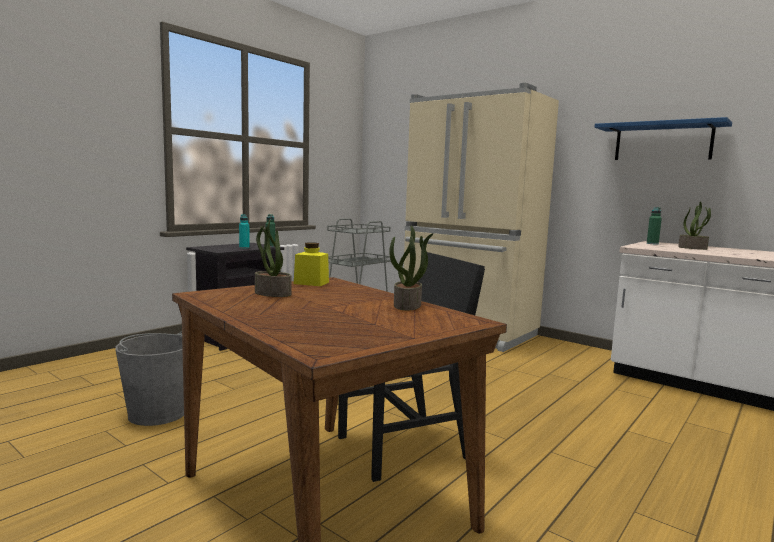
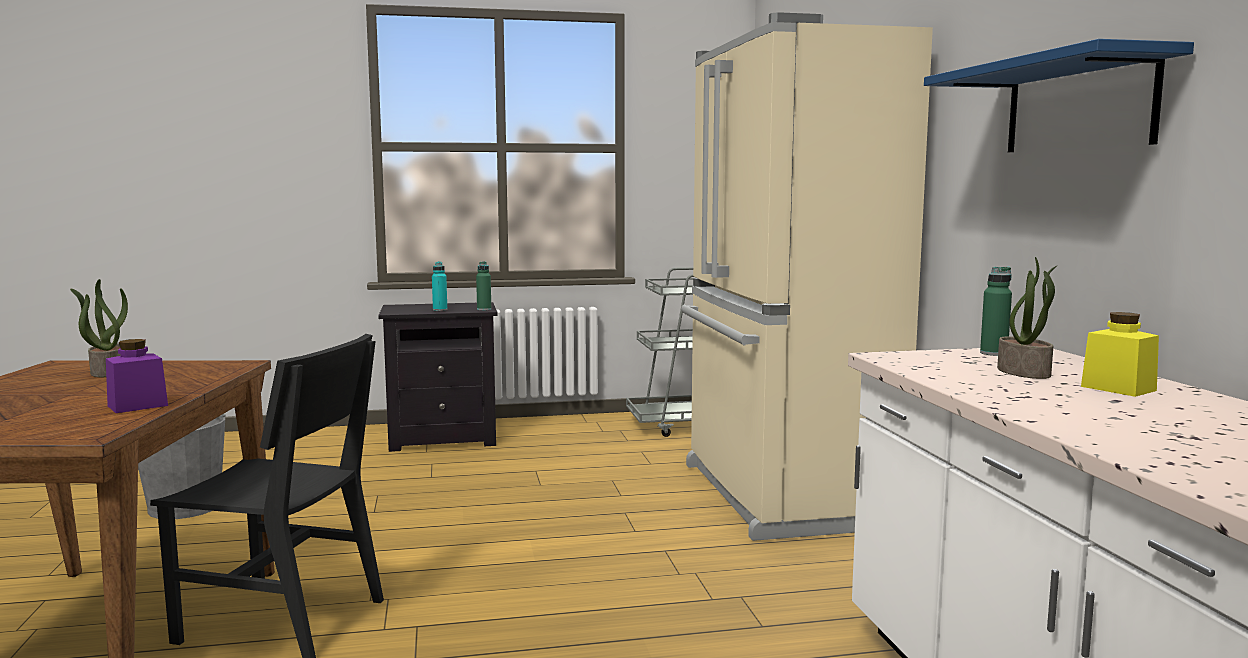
camera: 40 degrees right, 0 degrees up
yellow jar [294,242,329,286] -> yellow jar moved to [1081,312,1159,397]
potted plant [389,226,433,311] -> purple jar [106,339,168,413]

